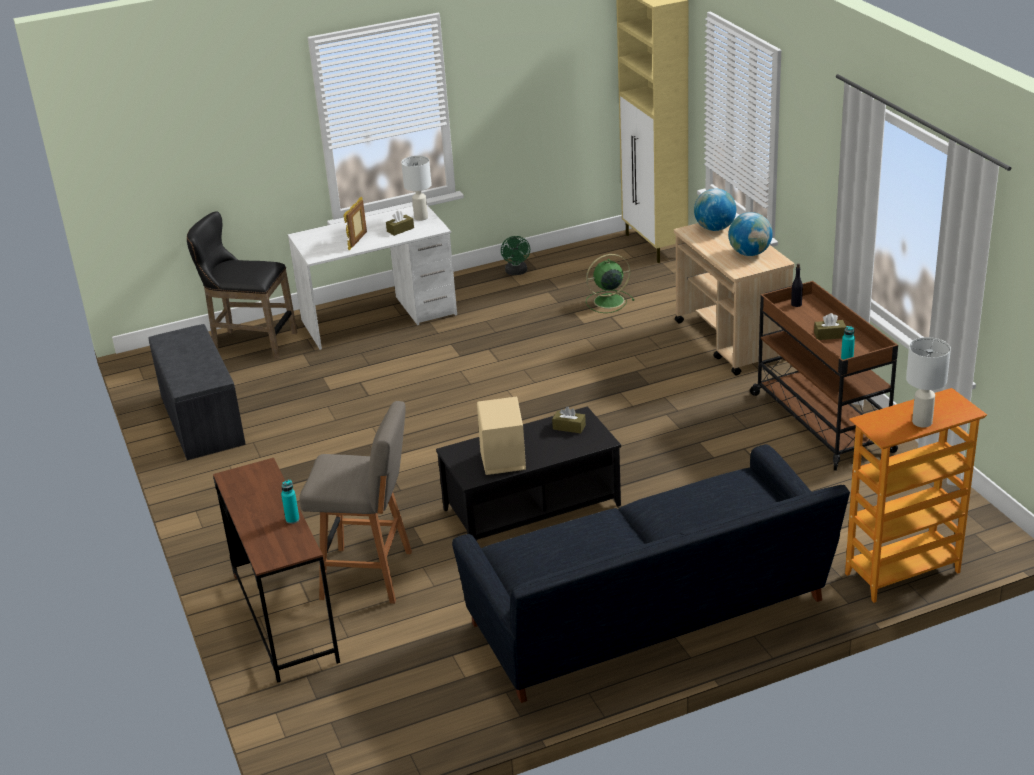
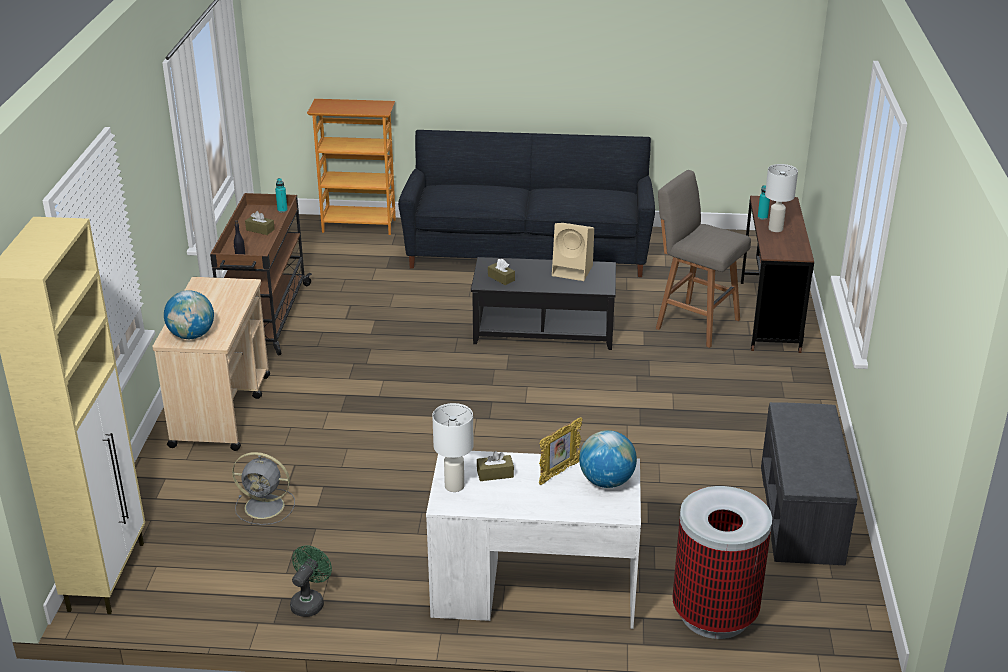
camera: 155 degrees left, 0 degrees up
black stool [187,211,298,359] -> trash can [672,486,772,639]
green fan [586,254,634,313] -> grey fan [232,452,295,525]
globe [728,212,773,256] -> globe moved to [579,430,637,488]
white table lamp [906,337,951,427] -> white table lamp moved to [765,164,798,232]

